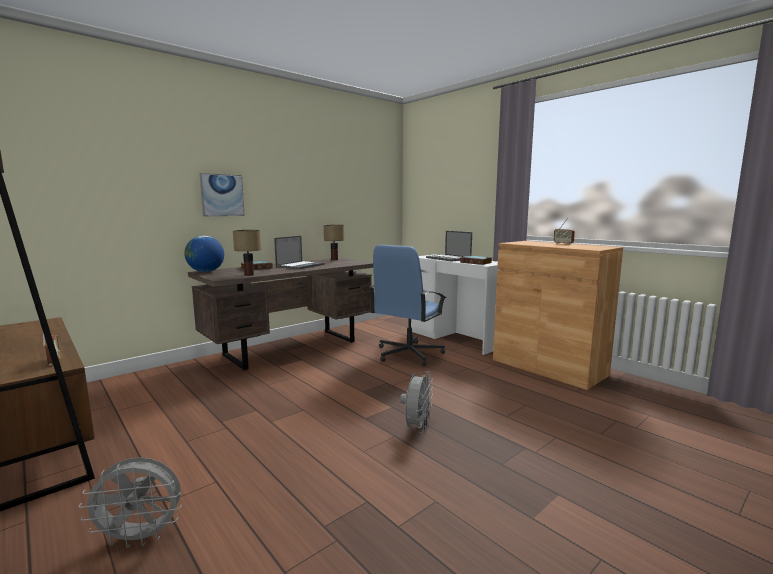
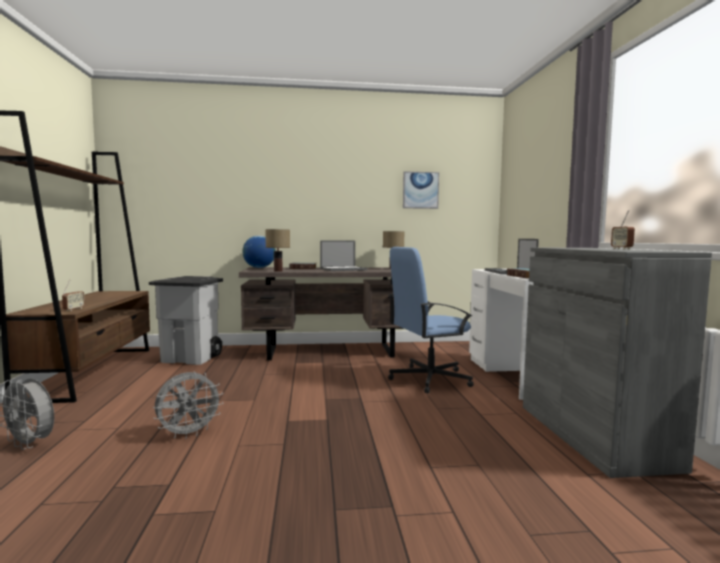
camera: 35 degrees right, 5 degrees down
picture [199,173,245,216] -> picture moved to [403,171,439,209]
grey fan [400,371,433,433] -> grey fan moved to [153,371,223,439]
brown cabinet [493,241,623,390] -> grey cabinet [523,247,712,478]
none -> grey trash can [149,276,223,365]

